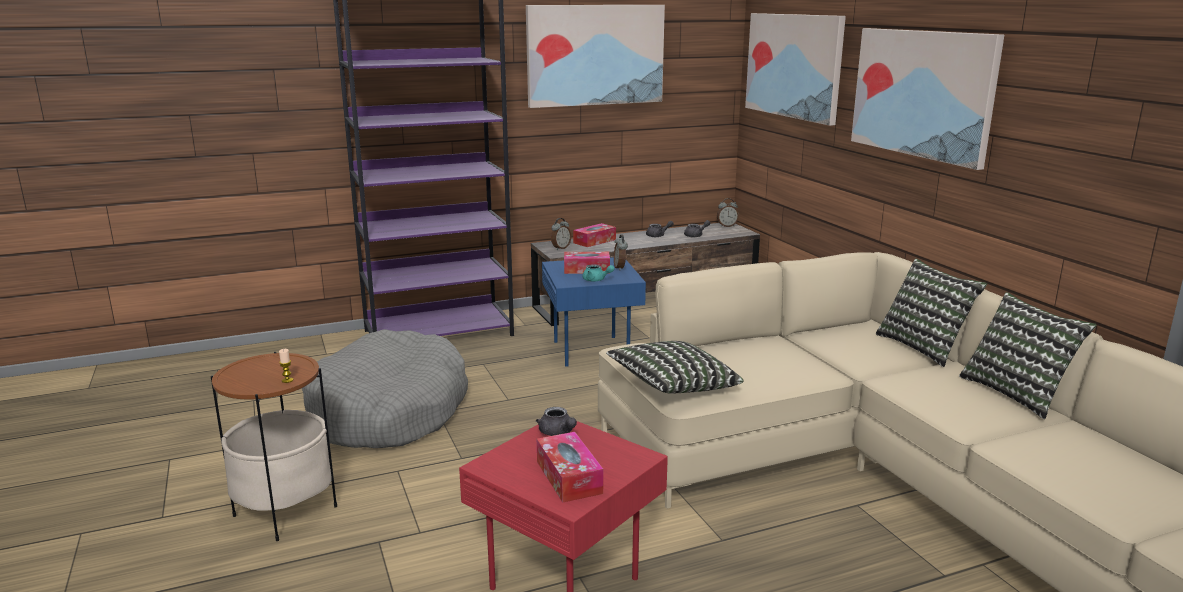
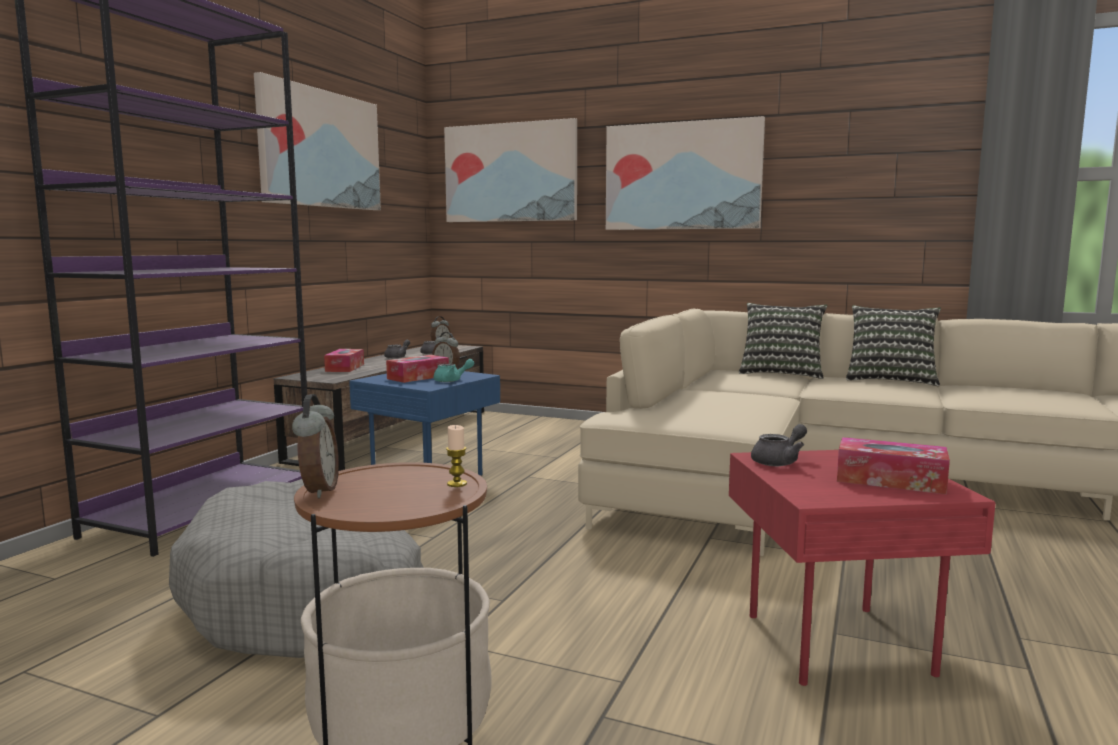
camera: 45 degrees left, 10 degrees down
grey teapot [536,407,577,436] -> grey teapot turned 45 degrees counterclockwise [751,424,807,466]
alarm clock [551,218,571,250] -> alarm clock moved to [292,394,339,498]
pillow [606,341,744,394] -> none

